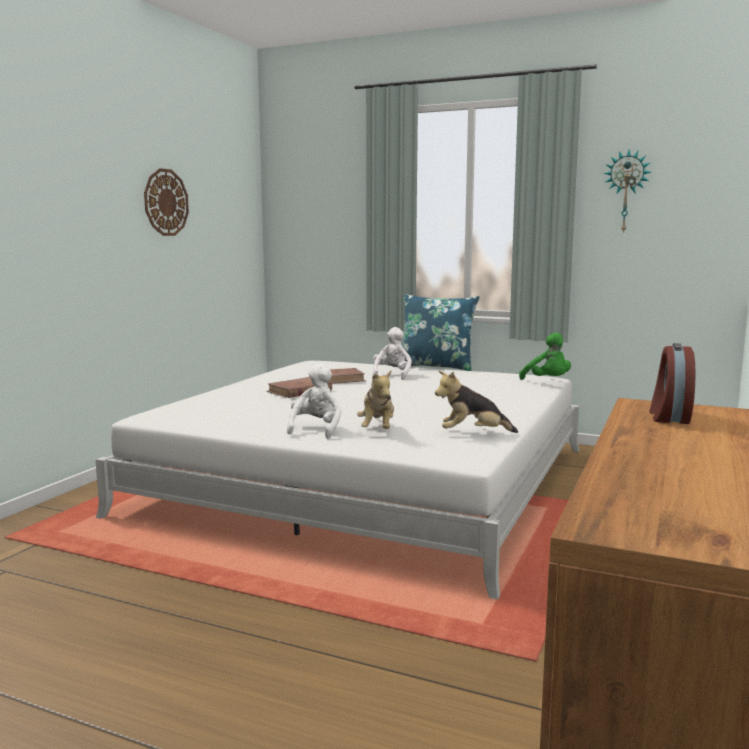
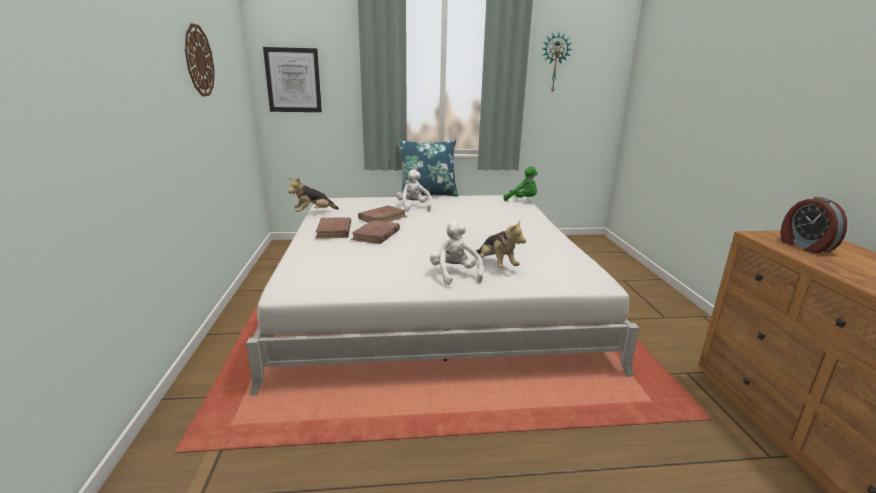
camera: 30 degrees left, 10 degrees up
plush toy [435,371,518,433] -> plush toy moved to [288,178,339,212]
none -> picture [263,47,322,112]
none -> brown book [316,217,351,239]

